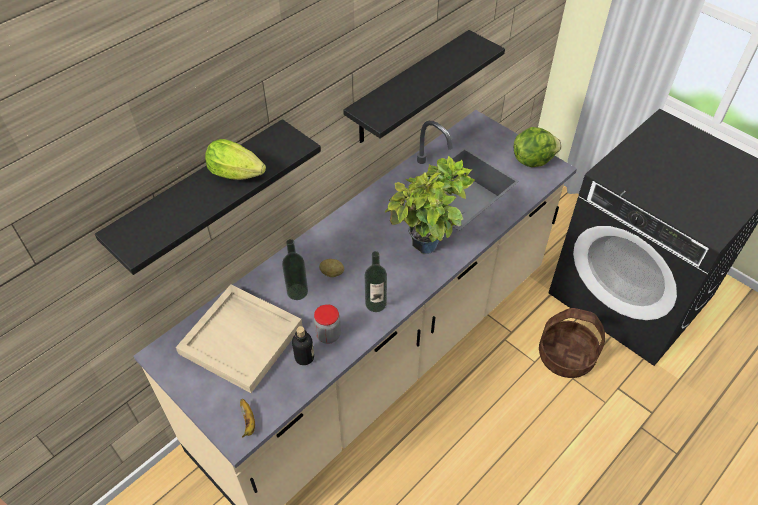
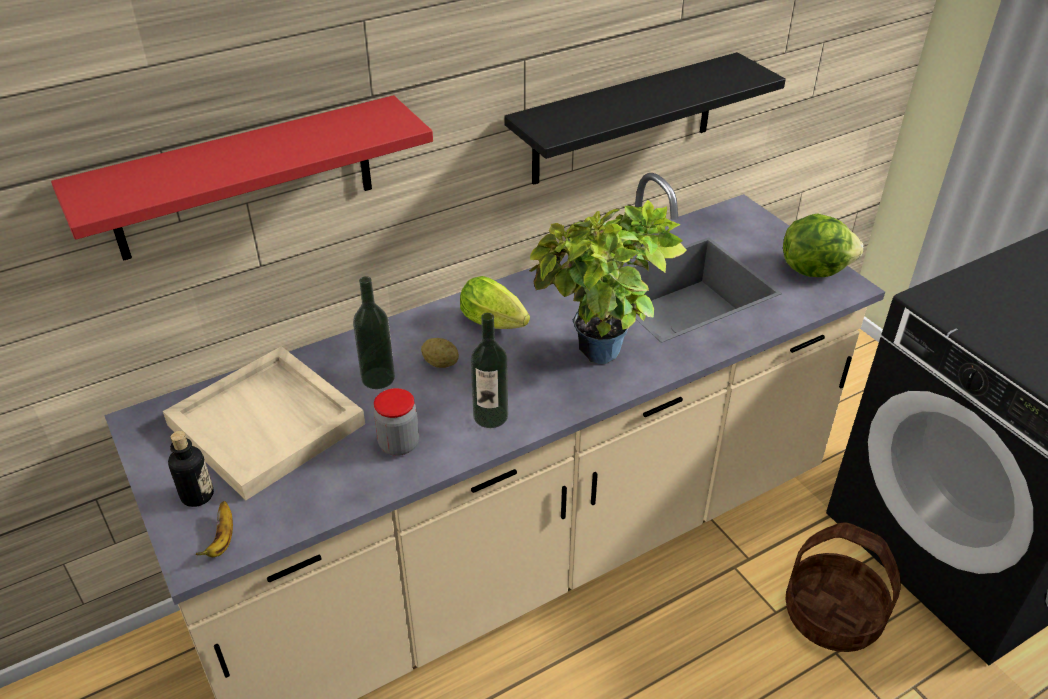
camera: 15 degrees right, 10 degrees down
black shelf [95,119,321,275] -> red shelf [51,95,433,261]
lettuce [205,139,266,180] -> lettuce moved to [460,276,530,329]
bottle [292,326,314,365] -> bottle moved to [168,431,214,507]

